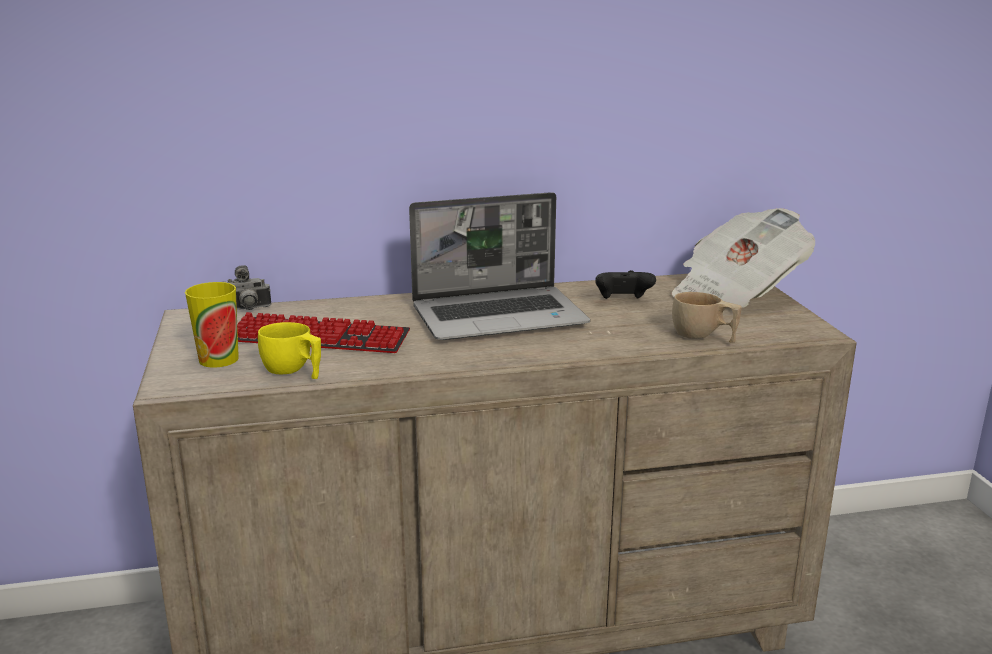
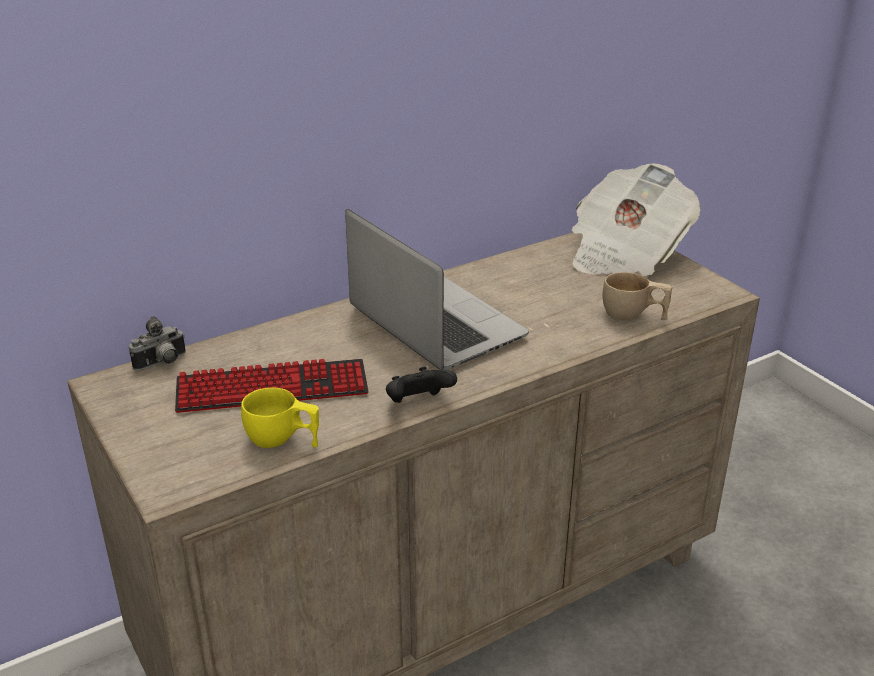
camera: 20 degrees left, 10 degrees up
cup [185,282,239,368] -> none
laptop [409,192,590,340] -> laptop turned 90 degrees counterclockwise [345,209,529,370]
black game controller [595,270,656,299] -> black game controller moved to [386,367,457,403]

